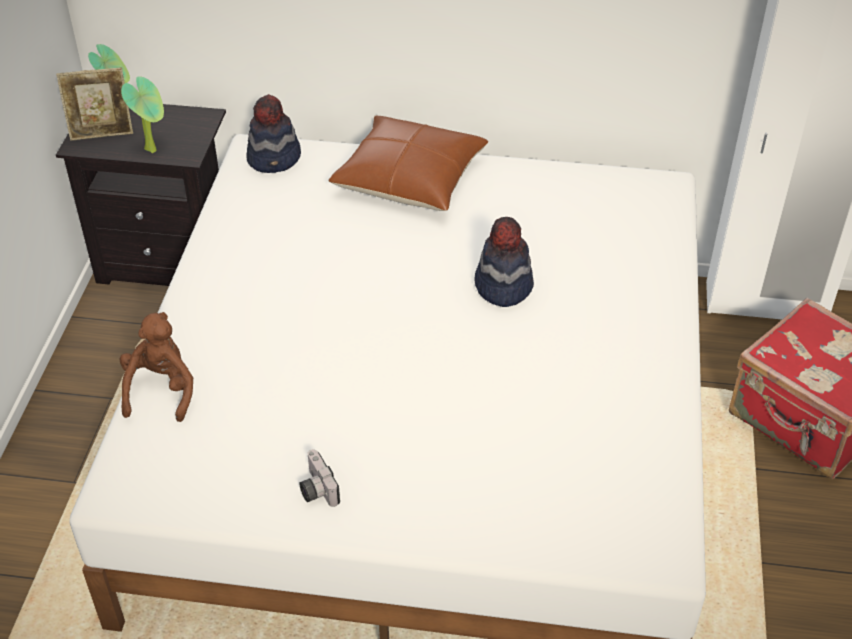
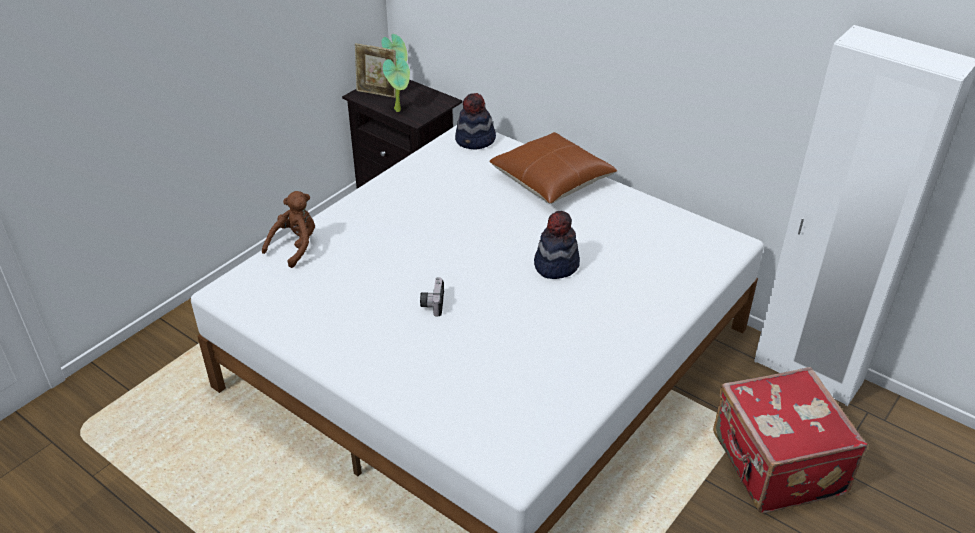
camera: 30 degrees right, 5 degrees down
camera [299,449,340,507] -> camera moved to [420,277,444,317]

